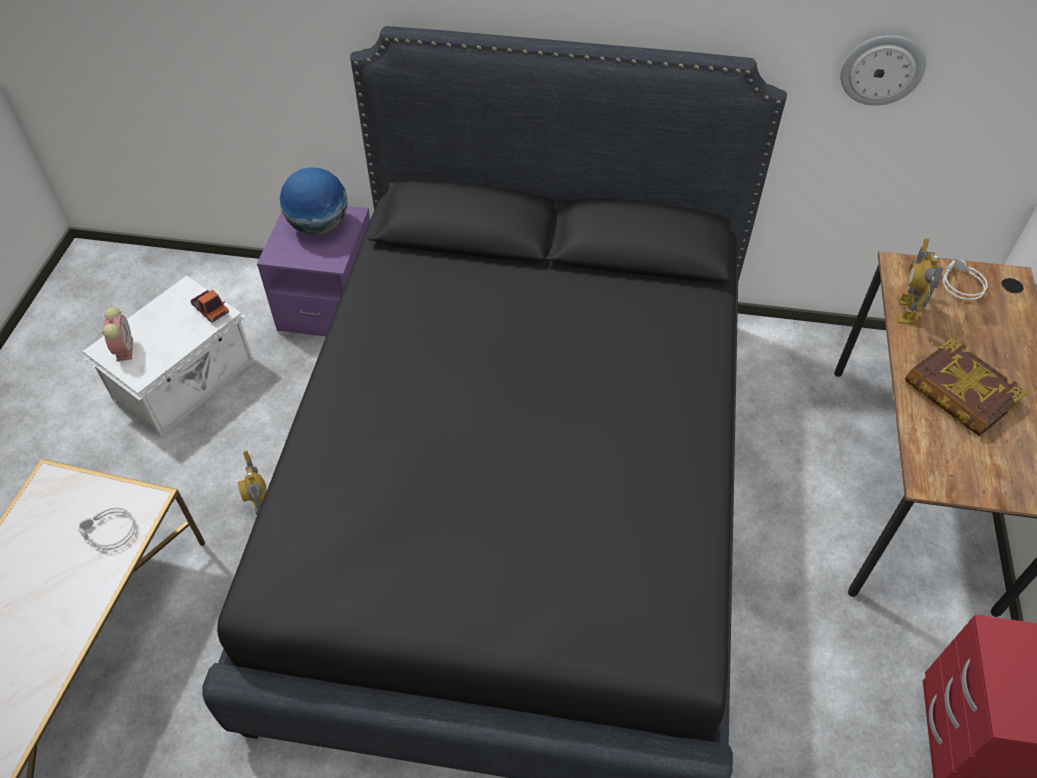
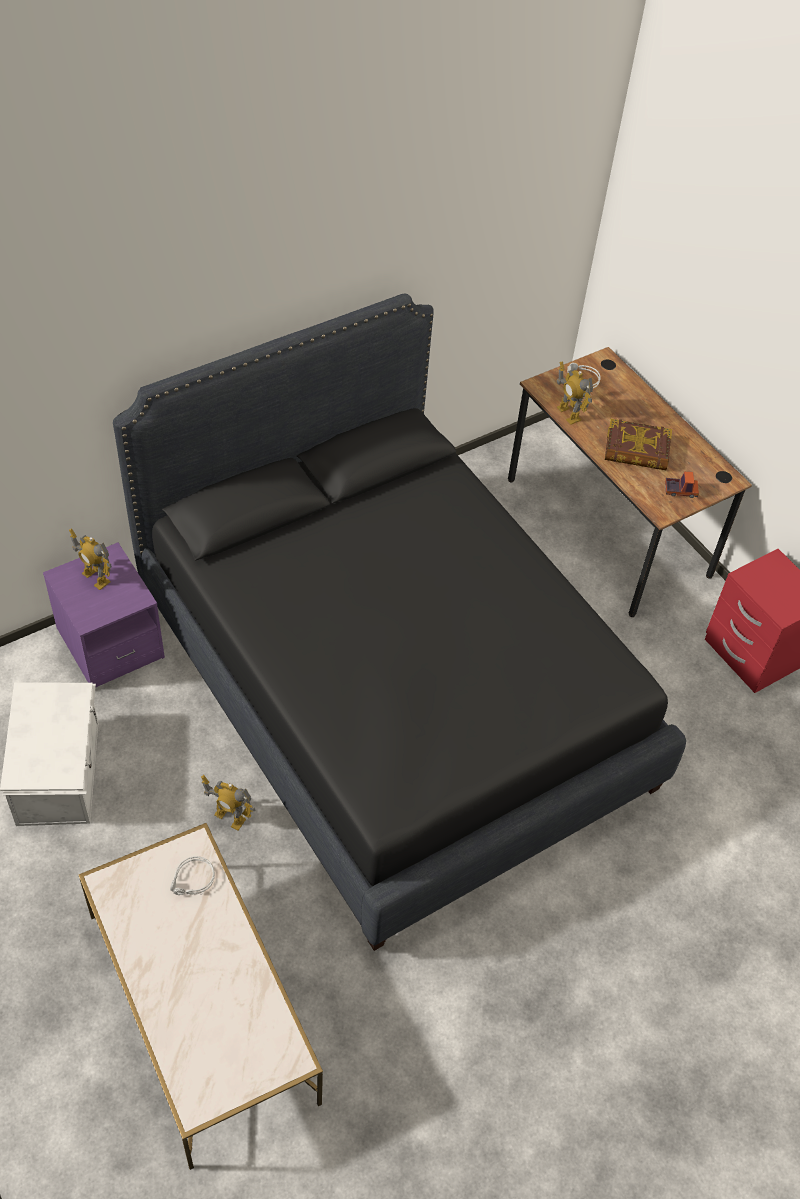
camera: 45 degrees left, 0 degrees up
alarm clock [102,307,133,361] -> none
toy truck [190,290,229,323] -> toy truck moved to [665,471,699,498]
globe [280,167,348,235] -> toy robot [69,528,112,590]
wall clock [840,35,926,106] -> none

